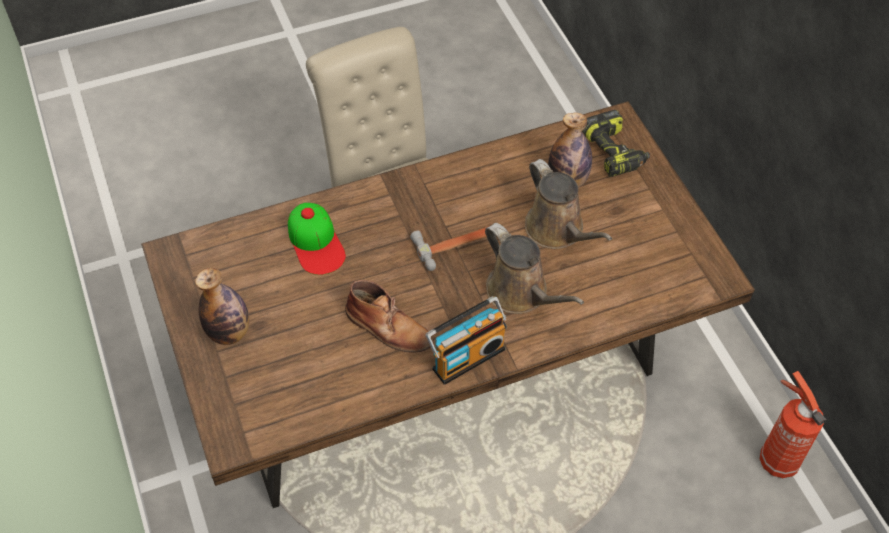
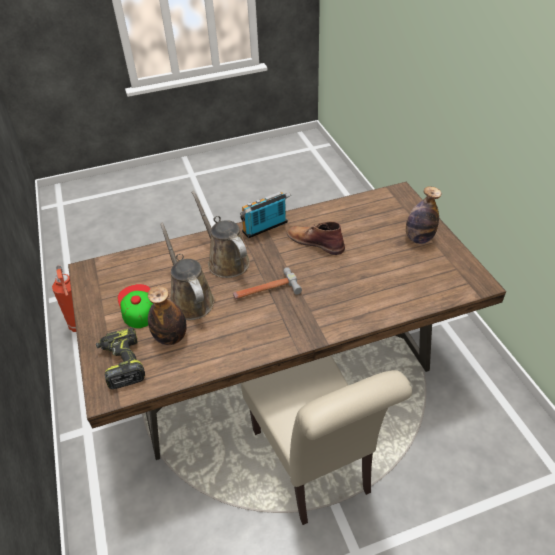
camera: 175 degrees left, 10 degrees down
cap [288,203,346,275] -> cap moved to [118,284,153,328]

